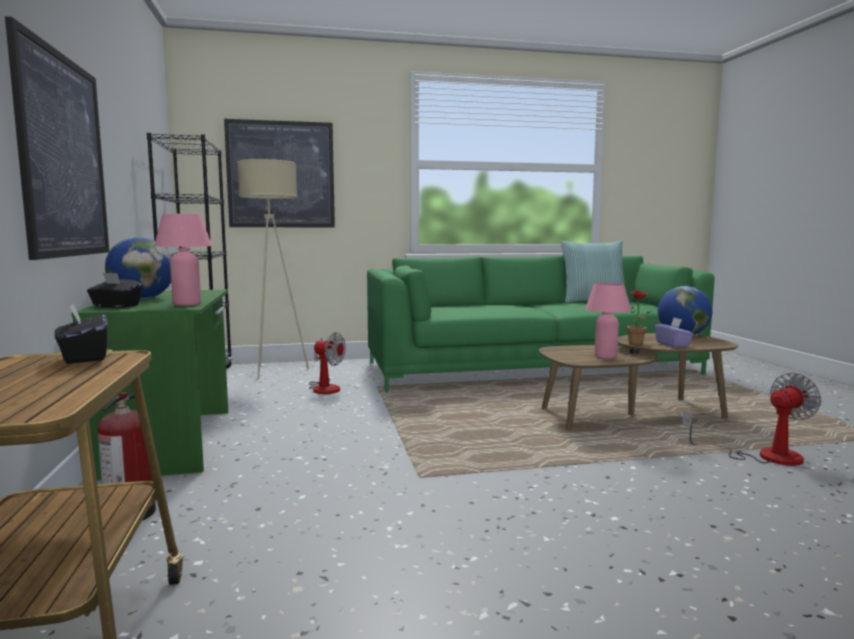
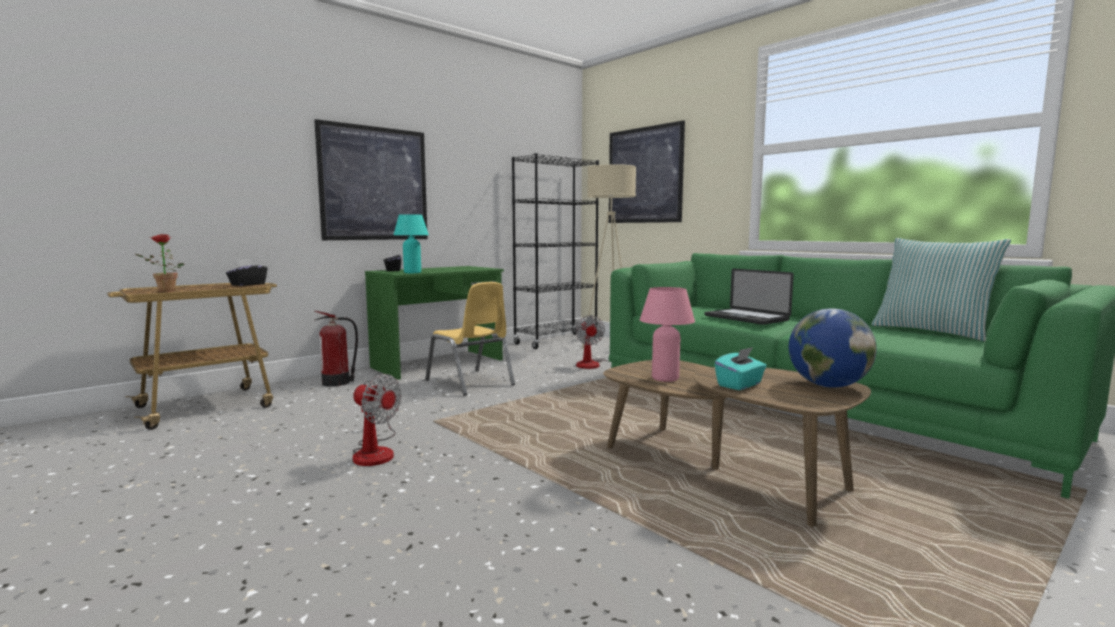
camera: 60 degrees right, 0 degrees up
globe [105,237,171,299] -> none
pink table lamp [154,214,212,306] -> turquoise table lamp [394,214,429,273]
potted plant [627,290,652,345] -> potted plant moved to [135,234,184,292]
purple tissue box [655,318,694,347] -> turquoise tissue box [715,347,767,390]
fan [682,373,821,466] -> fan moved to [353,374,402,466]
none -> yellow chair [425,282,515,396]
none -> laptop [705,269,794,325]

